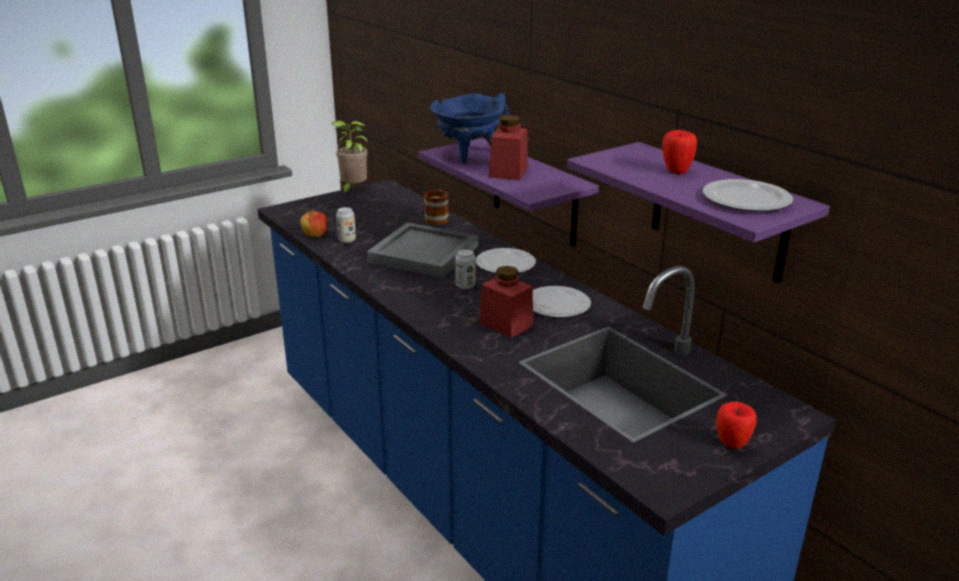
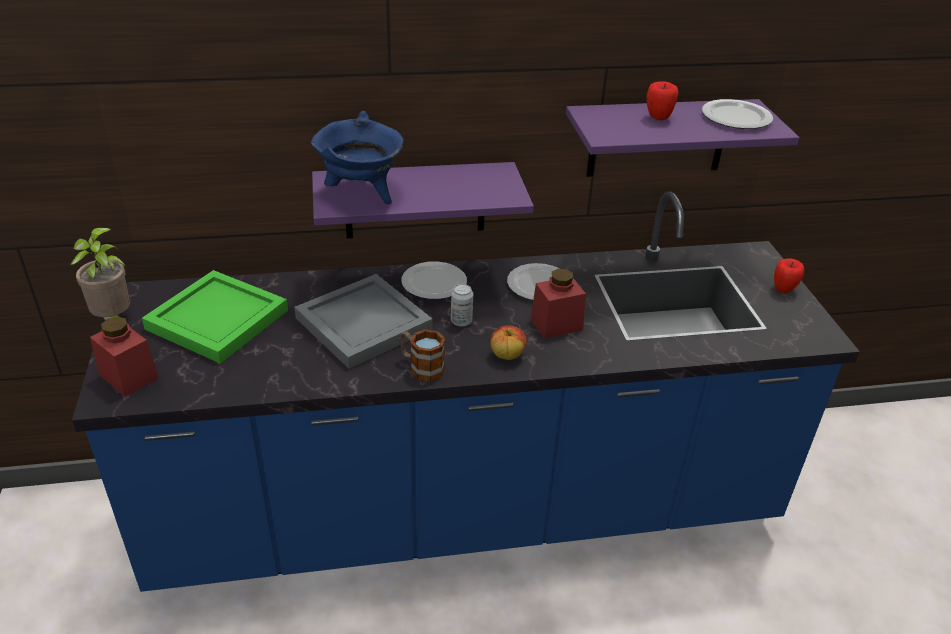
camera: 65 degrees left, 10 degrees up
apple [300,210,328,237] -> apple moved to [490,325,527,360]
can [336,207,356,243] -> none
mug [424,189,449,225] -> mug moved to [400,329,445,381]
red jar [489,115,528,180] -> red jar moved to [90,316,159,397]
none -> green tray [142,270,288,364]

